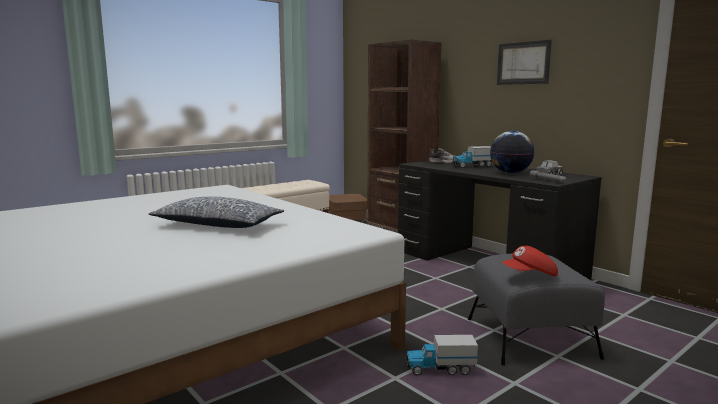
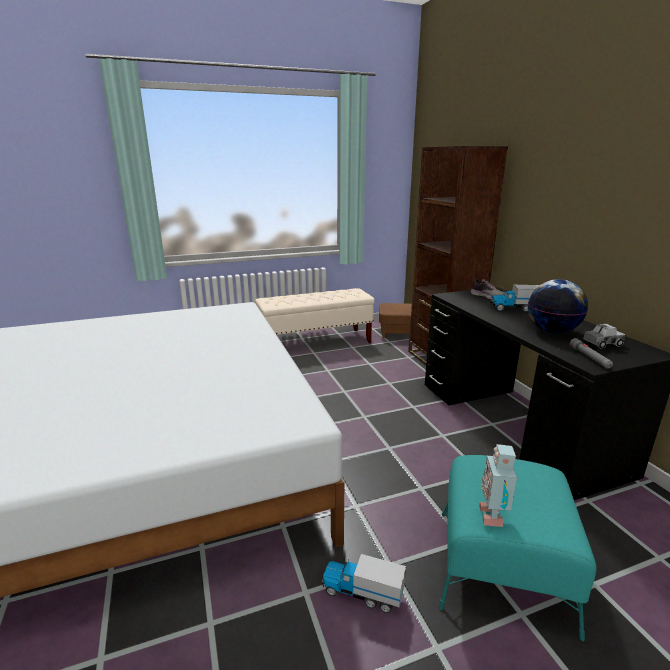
camera: 20 degrees right, 10 degrees up
pillow [149,197,284,228] -> none
grey ottoman [468,254,605,366] -> turquoise ottoman [439,455,596,641]
picture [497,40,552,85] -> none
red cap [502,246,558,276] -> toy robot [479,444,517,527]

